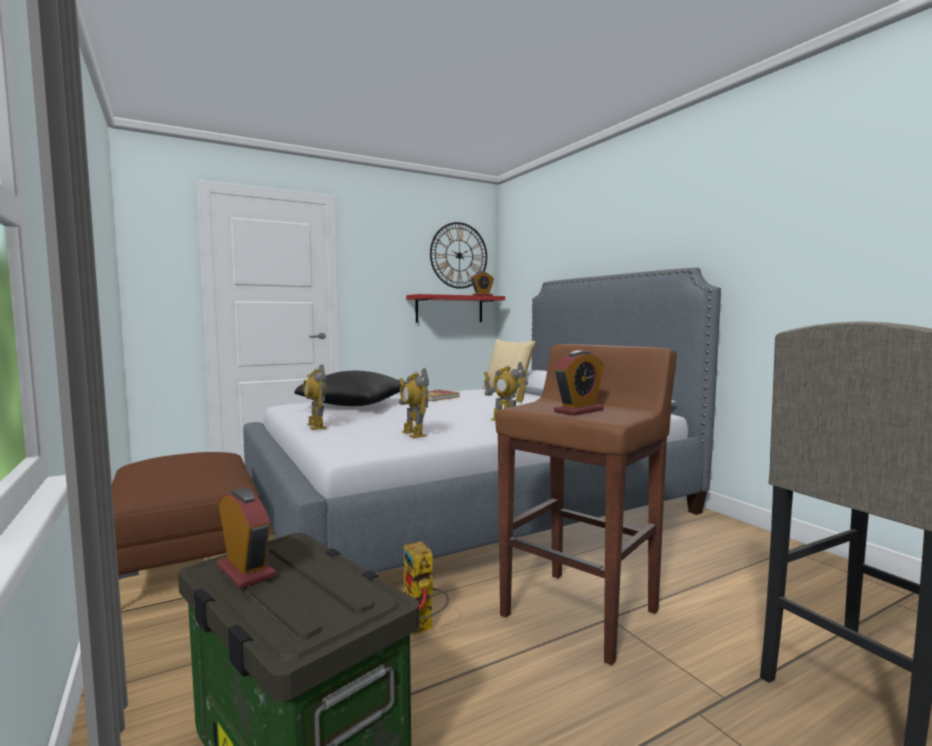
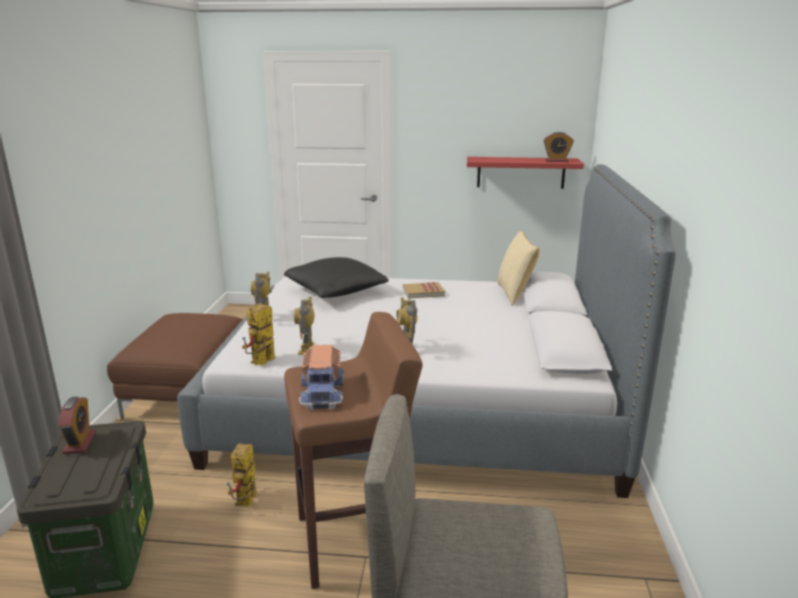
camera: 35 degrees right, 15 degrees up
wall clock [430,222,487,289] -> none
alarm clock [554,350,604,415] -> toy truck [299,345,344,410]
none -> toy robot [242,304,275,366]

